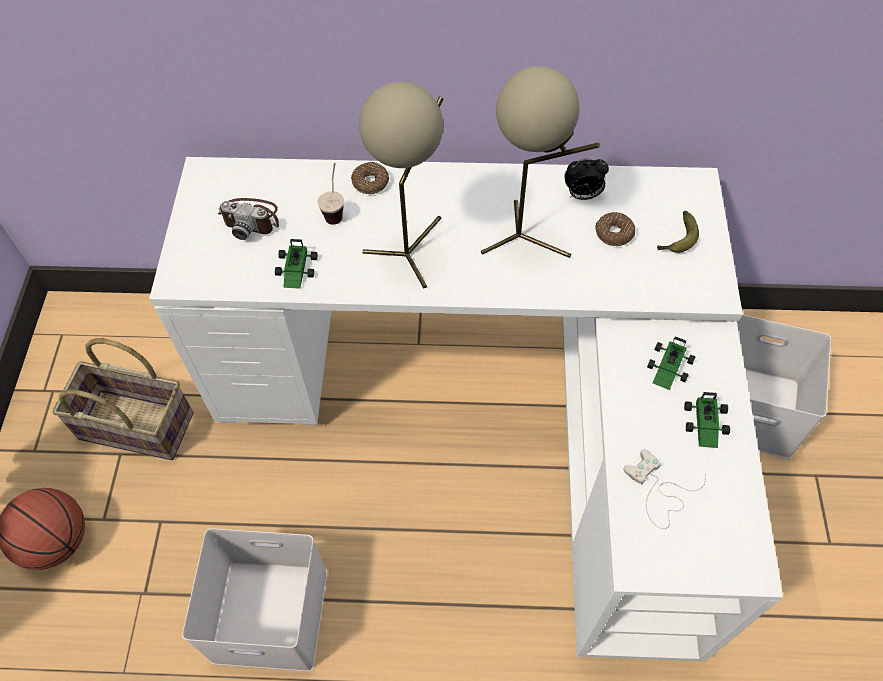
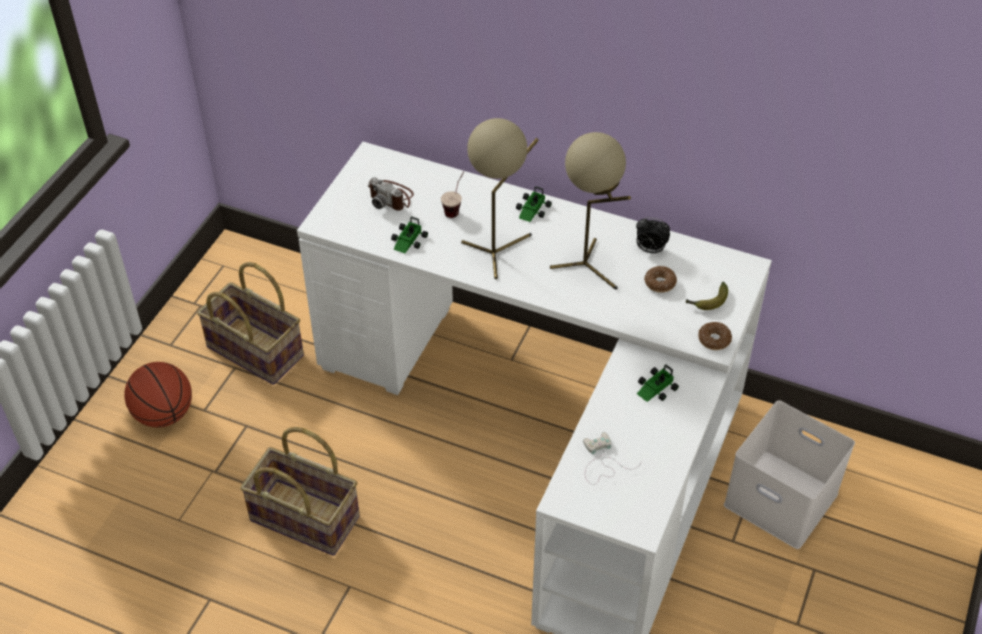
camera: 20 degrees right, 10 degrees down
white storage box [182,528,327,671] -> basket [240,427,360,556]
donut [351,162,389,194] -> donut moved to [698,322,732,350]
toy car [684,392,730,448] -> toy car moved to [516,186,552,222]

